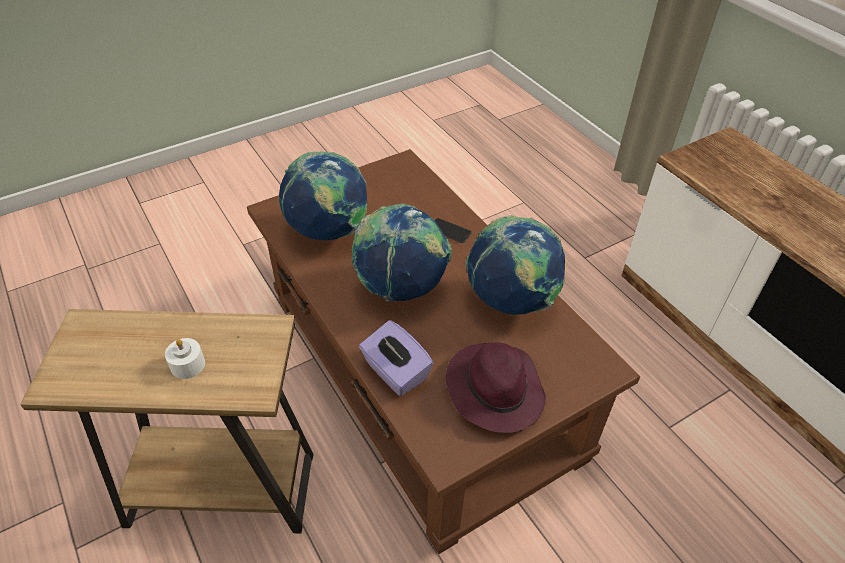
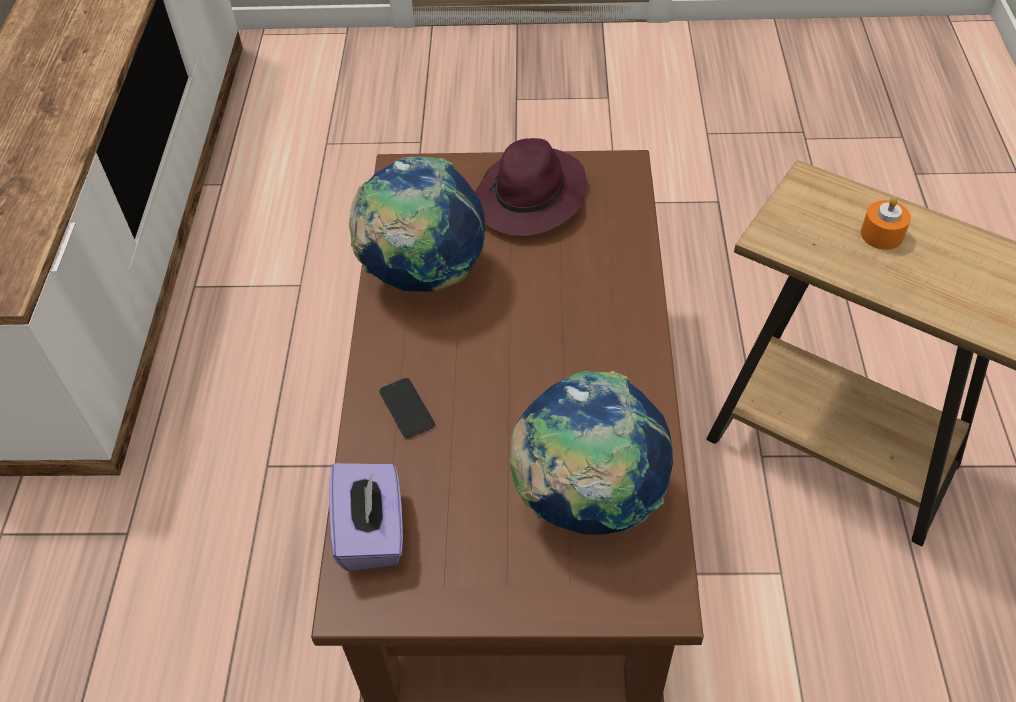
camera: 145 degrees left, 5 degrees up
white candle [165,338,205,379] -> orange candle [861,197,911,250]
globe [352,204,452,302] -> none
purple tissue box [359,320,434,396] -> purple tissue box moved to [329,463,403,571]

